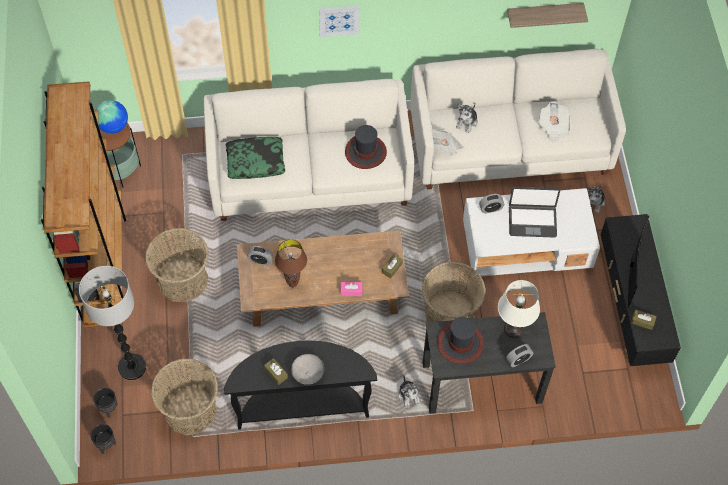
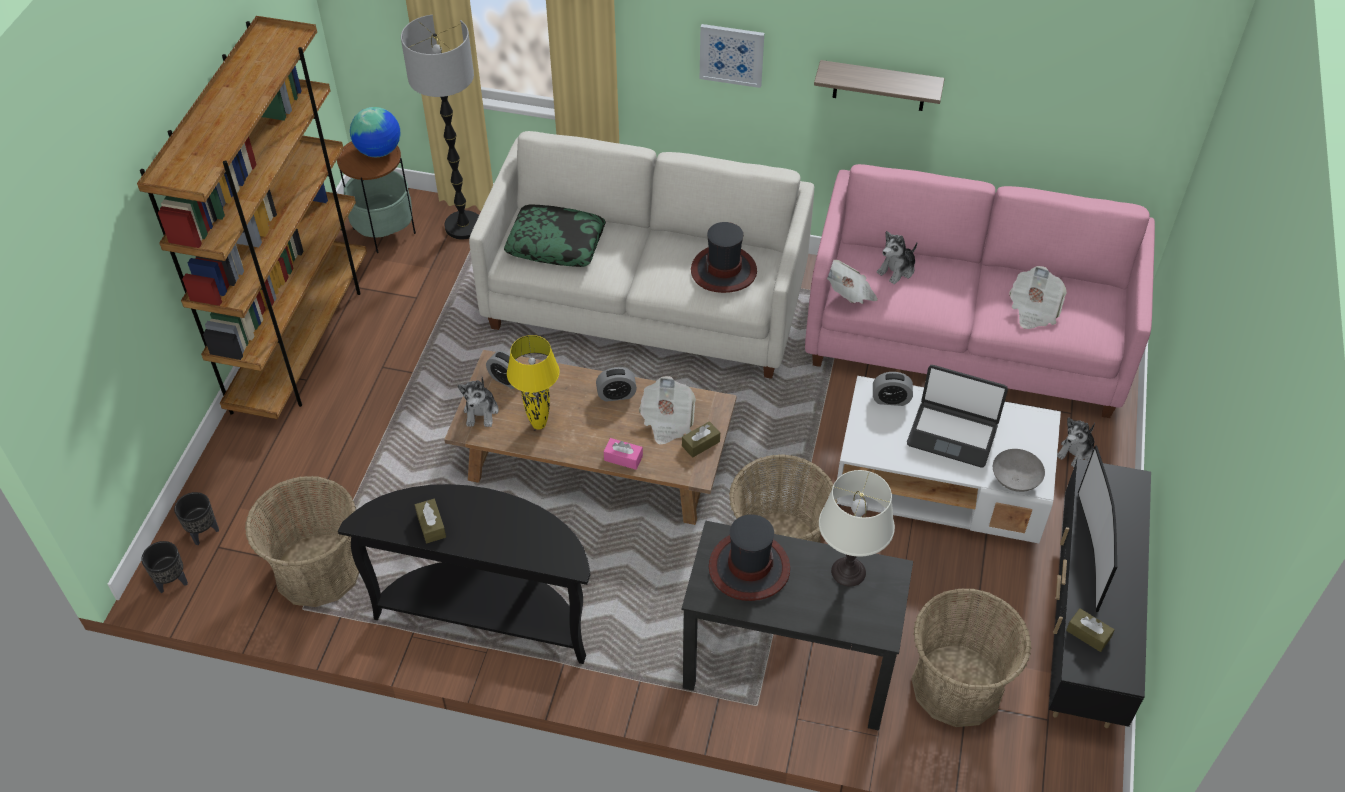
camera: 20 degrees right, 10 degrees down
floor lamp [79,266,146,380] -> floor lamp moved to [401,15,479,240]
basket [145,228,209,302] -> basket moved to [911,588,1031,727]
brown table lamp [275,239,307,288] -> yellow table lamp [507,335,560,430]
grey bowl [291,354,324,385] -> grey bowl moved to [993,449,1045,492]
plush toy [398,375,421,408] -> plush toy moved to [457,377,499,427]
white sofa [410,49,626,189] -> pink sofa [805,164,1155,418]
alarm clock [506,344,533,367] -> alarm clock moved to [596,367,637,402]
shelf [507,3,588,28] -> shelf moved to [814,60,945,111]
television [628,216,649,308] -> television turned 150 degrees clockwise [1078,445,1117,612]
none -> newspaper [639,376,696,445]

